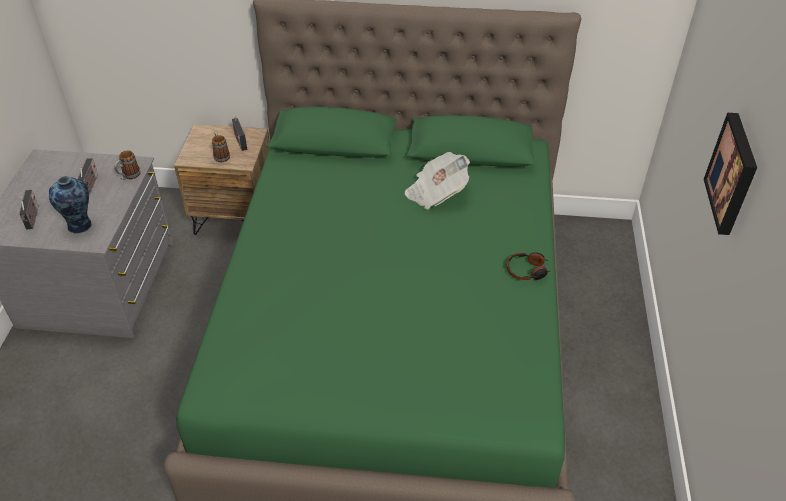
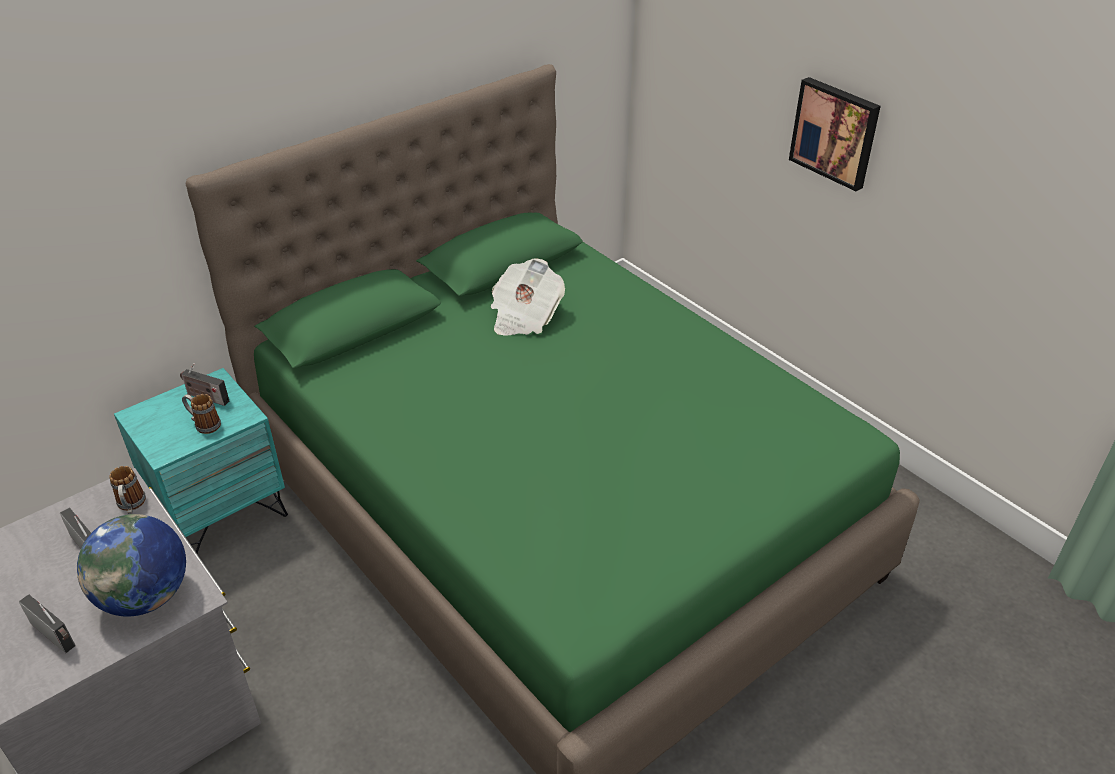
camera: 45 degrees left, 5 degrees down
vase [49,176,92,234] -> globe [77,514,186,617]
brown nightstand [174,124,270,235] -> turquoise nightstand [114,368,288,553]
headphones [506,252,550,280] -> none

